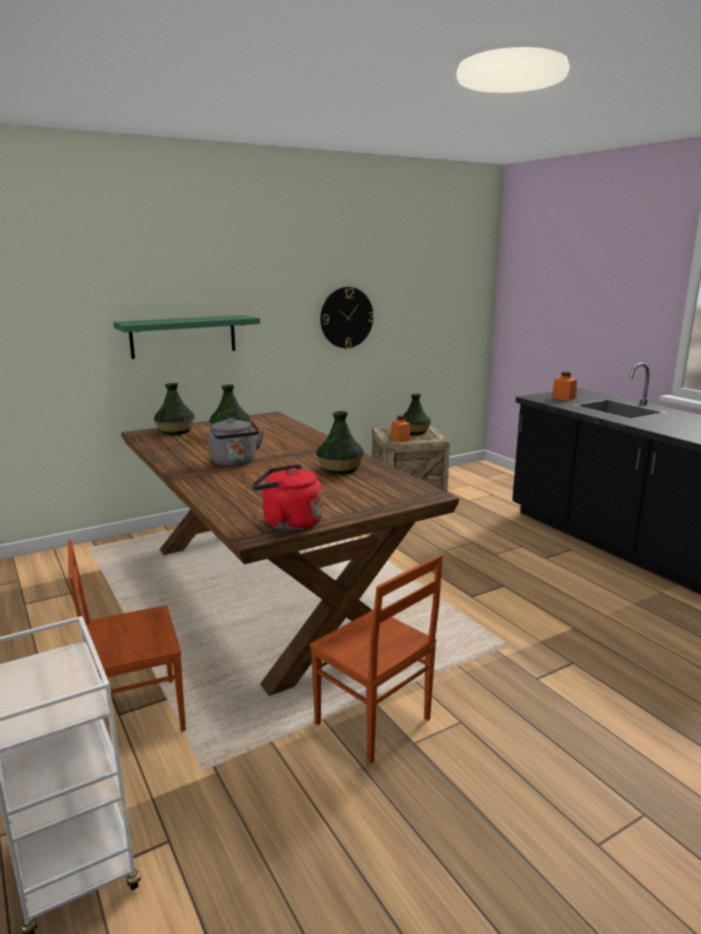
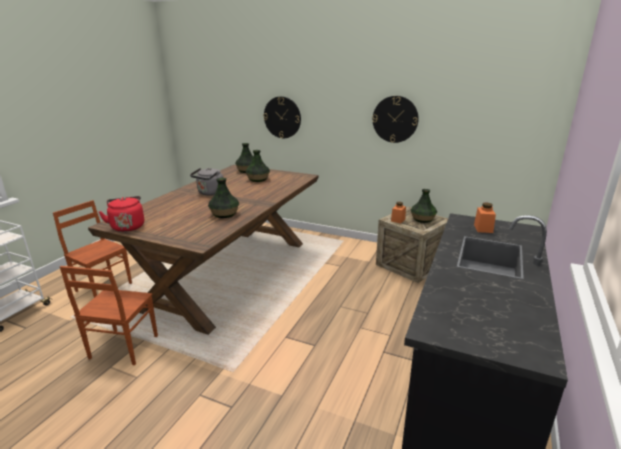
camera: 55 degrees right, 5 degrees up
green shelf [113,315,260,359] -> wall clock [263,96,301,138]

